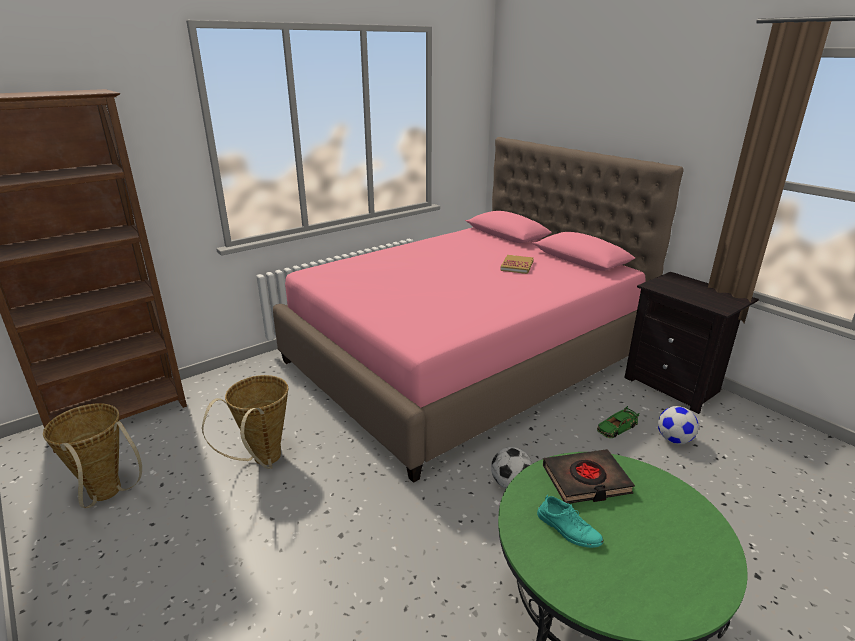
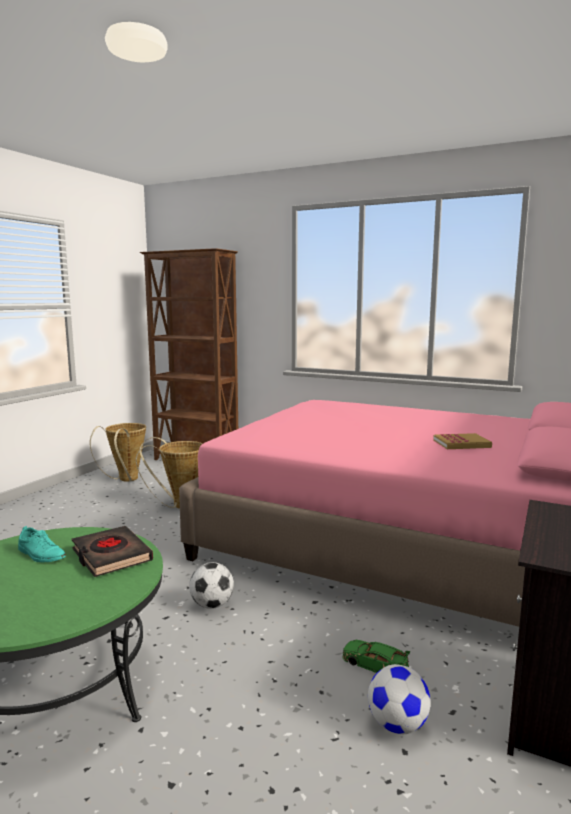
camera: 65 degrees right, 15 degrees down
turquoise shoe [537,495,603,548] -> turquoise shoe turned 75 degrees counterclockwise [18,526,66,562]

